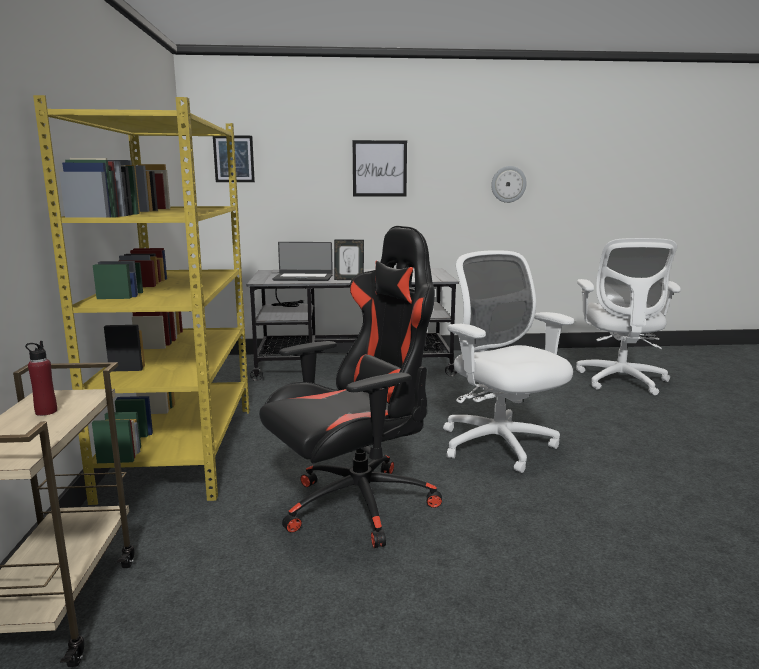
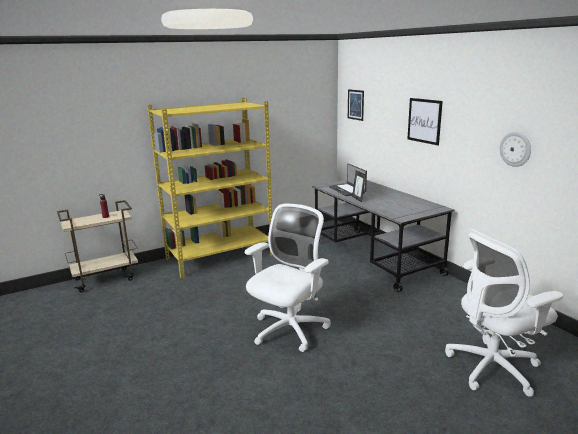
camera: 65 degrees right, 5 degrees up
black office chair [259,226,442,548] -> none

